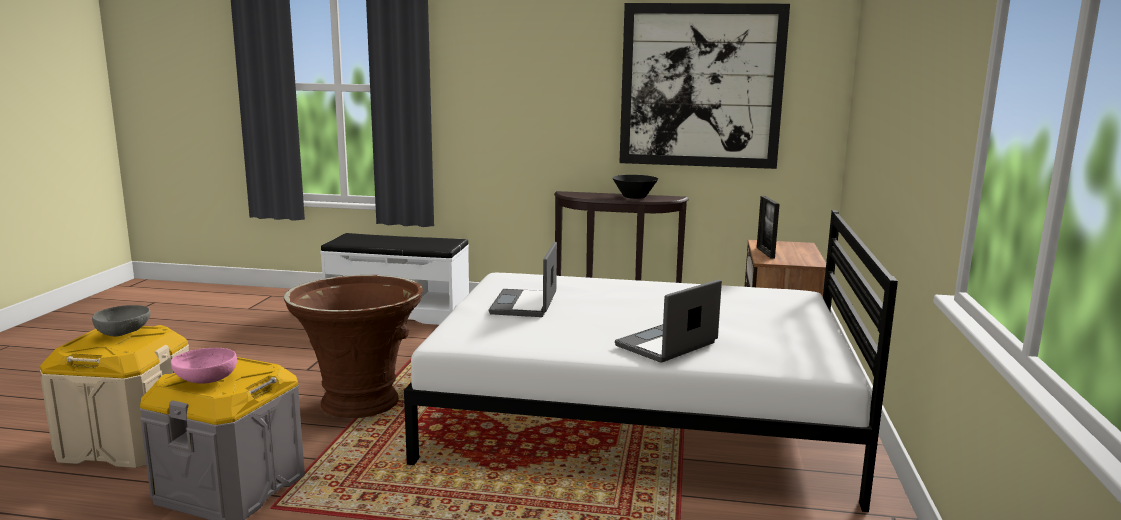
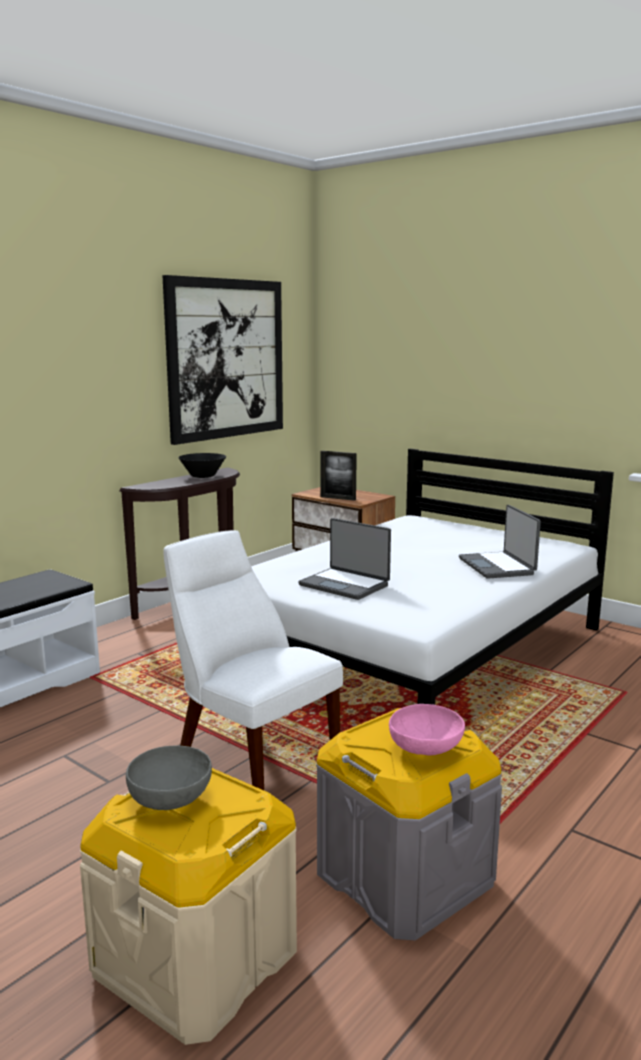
camera: 60 degrees left, 0 degrees up
brown planter [284,275,423,418] -> white chair [164,530,343,790]

